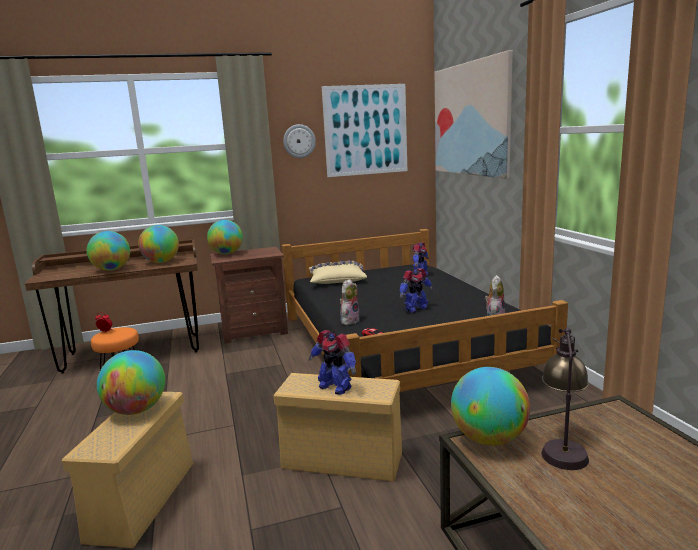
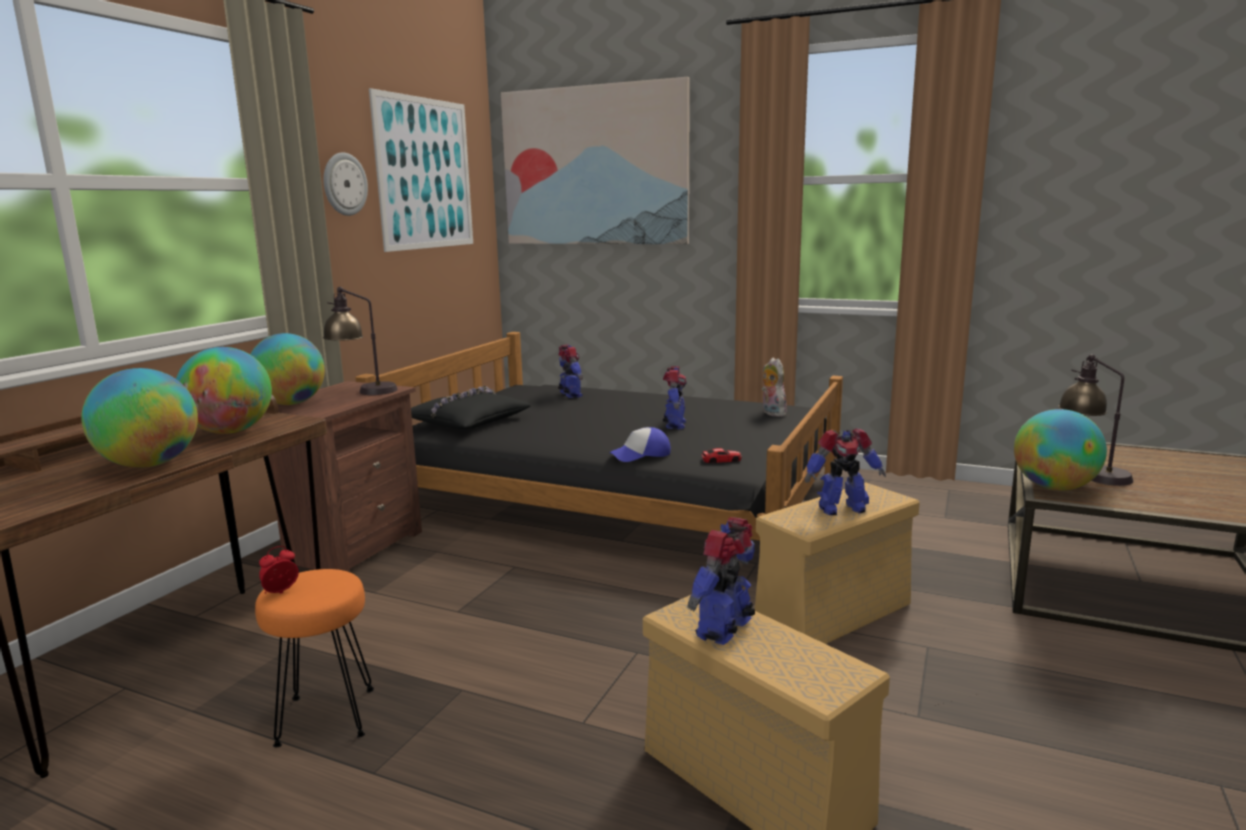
camera: 50 degrees left, 0 degrees up
globe [97,350,165,415] -> toy robot [687,517,755,645]
beige pillow [309,261,367,284] -> black pillow [411,386,531,429]
plush toy [340,279,360,325] -> cap [609,427,671,462]
none -> table lamp [323,287,398,395]

